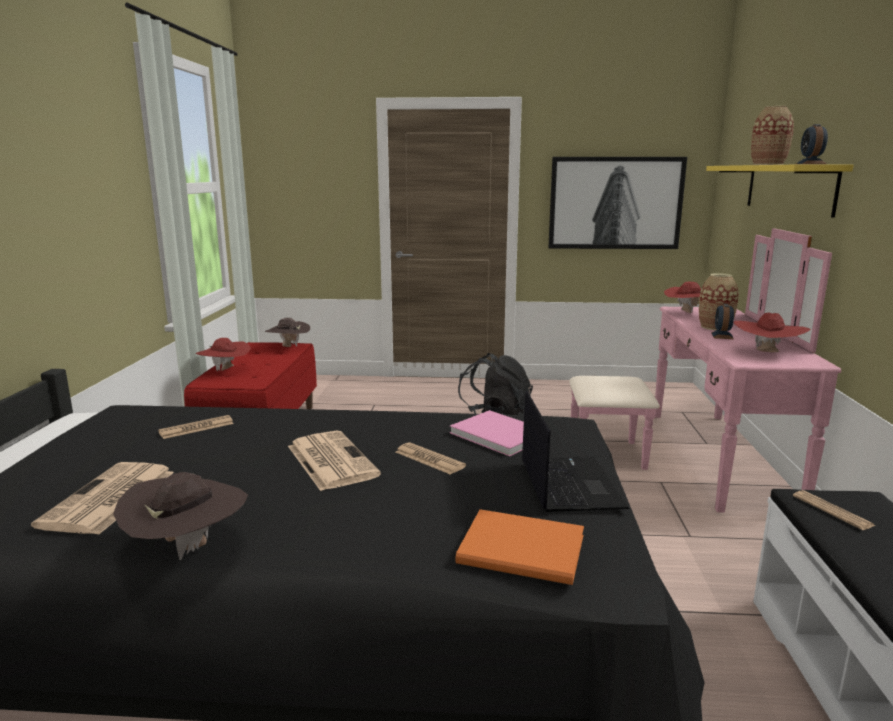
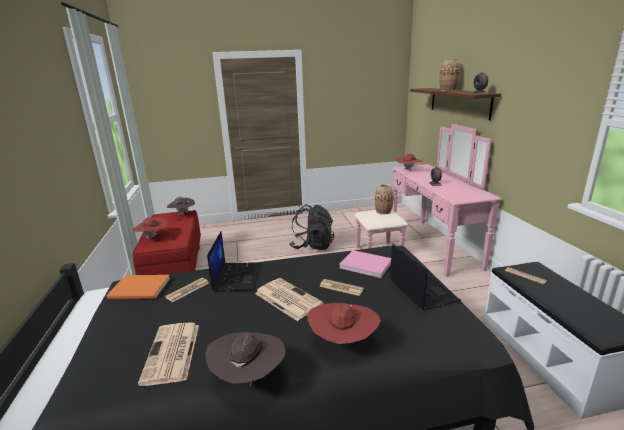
camera: 15 degrees left, 5 degrees up
orange book [456,509,584,585] -> orange book moved to [106,275,170,299]
picture [548,157,687,249] -> none
vase [699,273,739,330] -> vase moved to [375,184,394,215]
yellow shelf [706,164,854,218] -> brown shelf [410,88,501,120]
red hat [733,312,811,352] -> red hat moved to [307,303,381,344]
none -> laptop [207,231,261,292]

